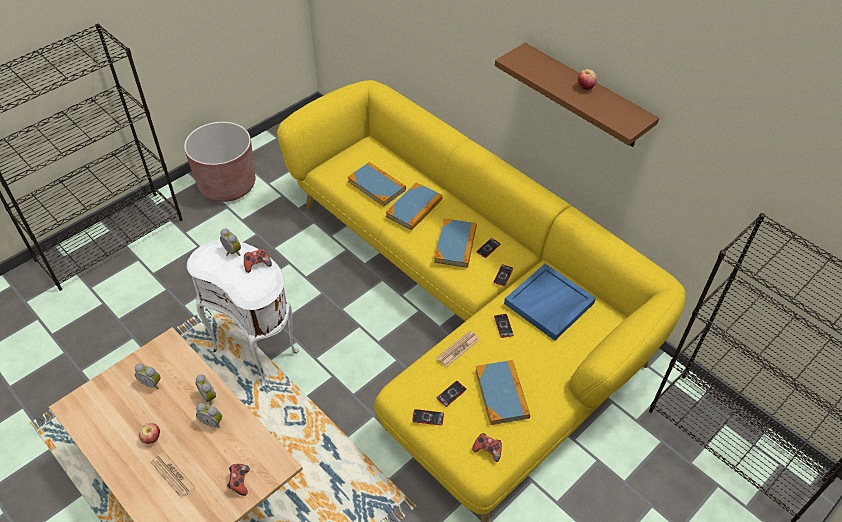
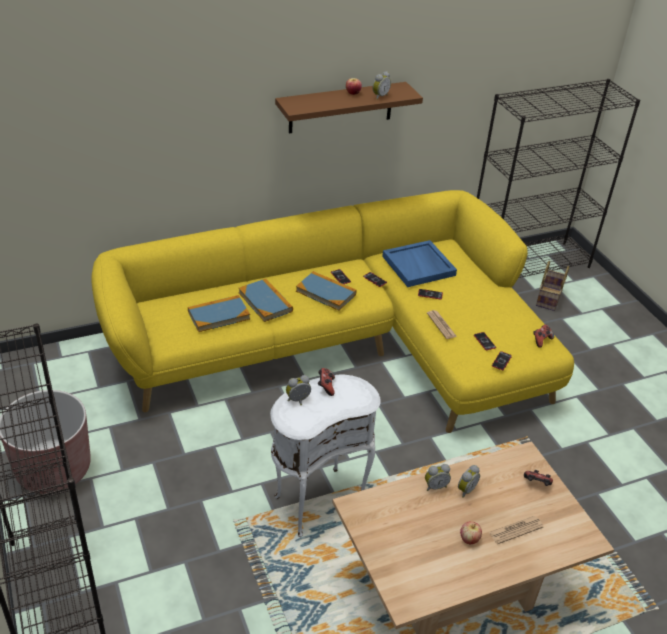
camera: 70 degrees left, 10 degrees down
alarm clock [135,363,161,389] -> alarm clock moved to [373,71,391,100]
book [475,360,530,425] -> none
none -> basket [536,261,569,311]

